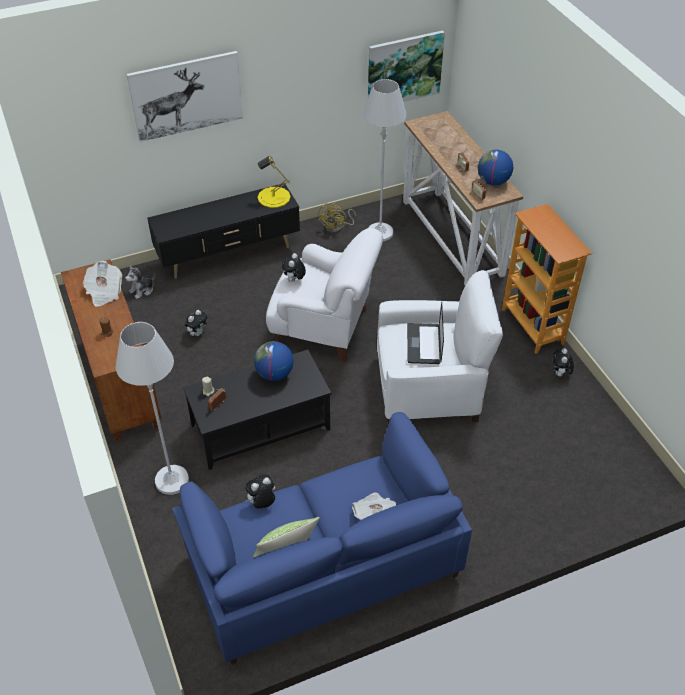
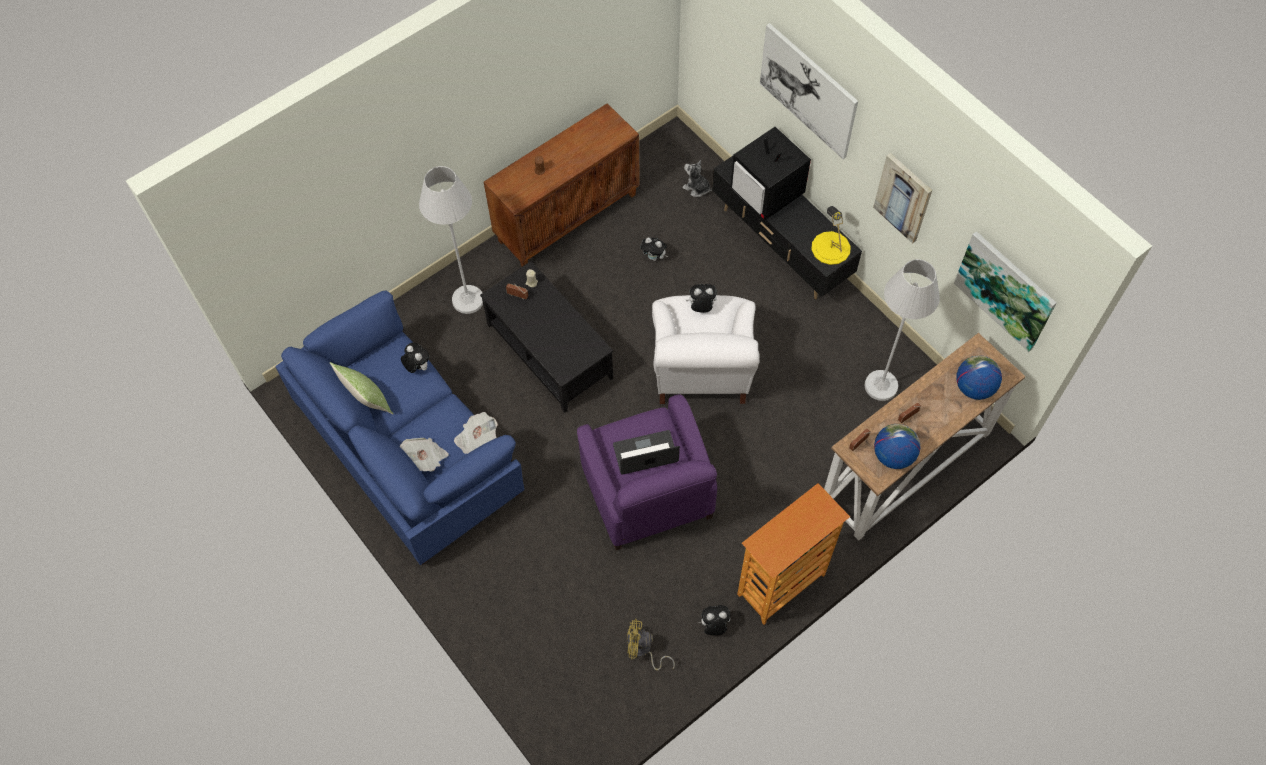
camera: 75 degrees right, 15 degrees up
newspaper [83,261,122,307] -> newspaper moved to [454,412,498,454]
globe [254,341,294,381] -> globe moved to [956,355,1002,400]
yellow fan [318,203,356,234] -> yellow fan moved to [627,619,675,670]
white armchair [377,270,503,426] -> purple armchair [577,394,717,550]
none -> television [731,127,811,220]
none -> picture [873,153,932,244]

